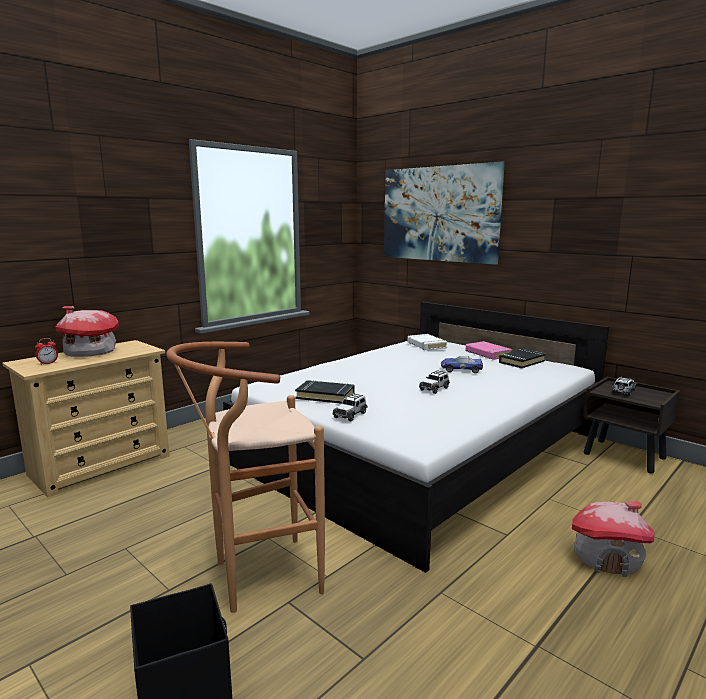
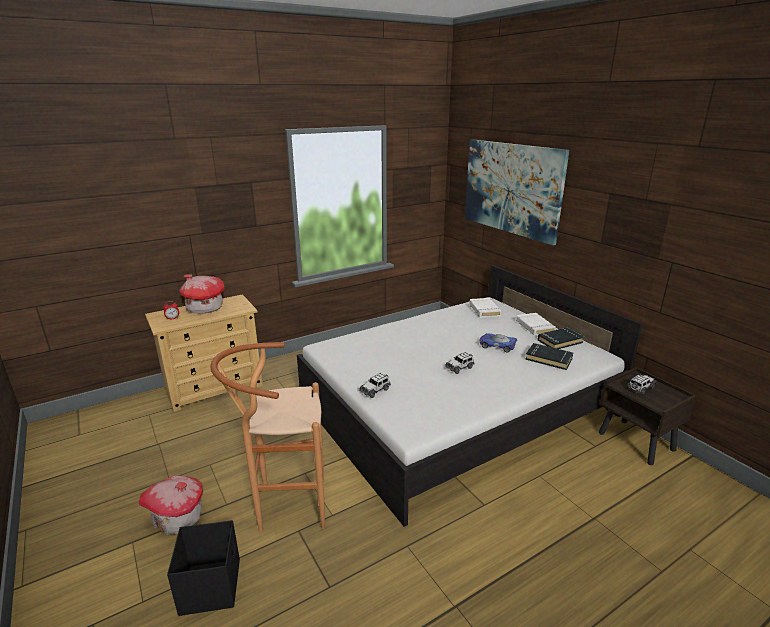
camera: 15 degrees right, 10 degrees up
black book [295,380,354,404] -> black book moved to [525,343,573,370]
pink book [466,341,512,360] -> white book [516,313,556,336]
toy house [572,501,654,577] -> toy house moved to [138,476,203,536]

